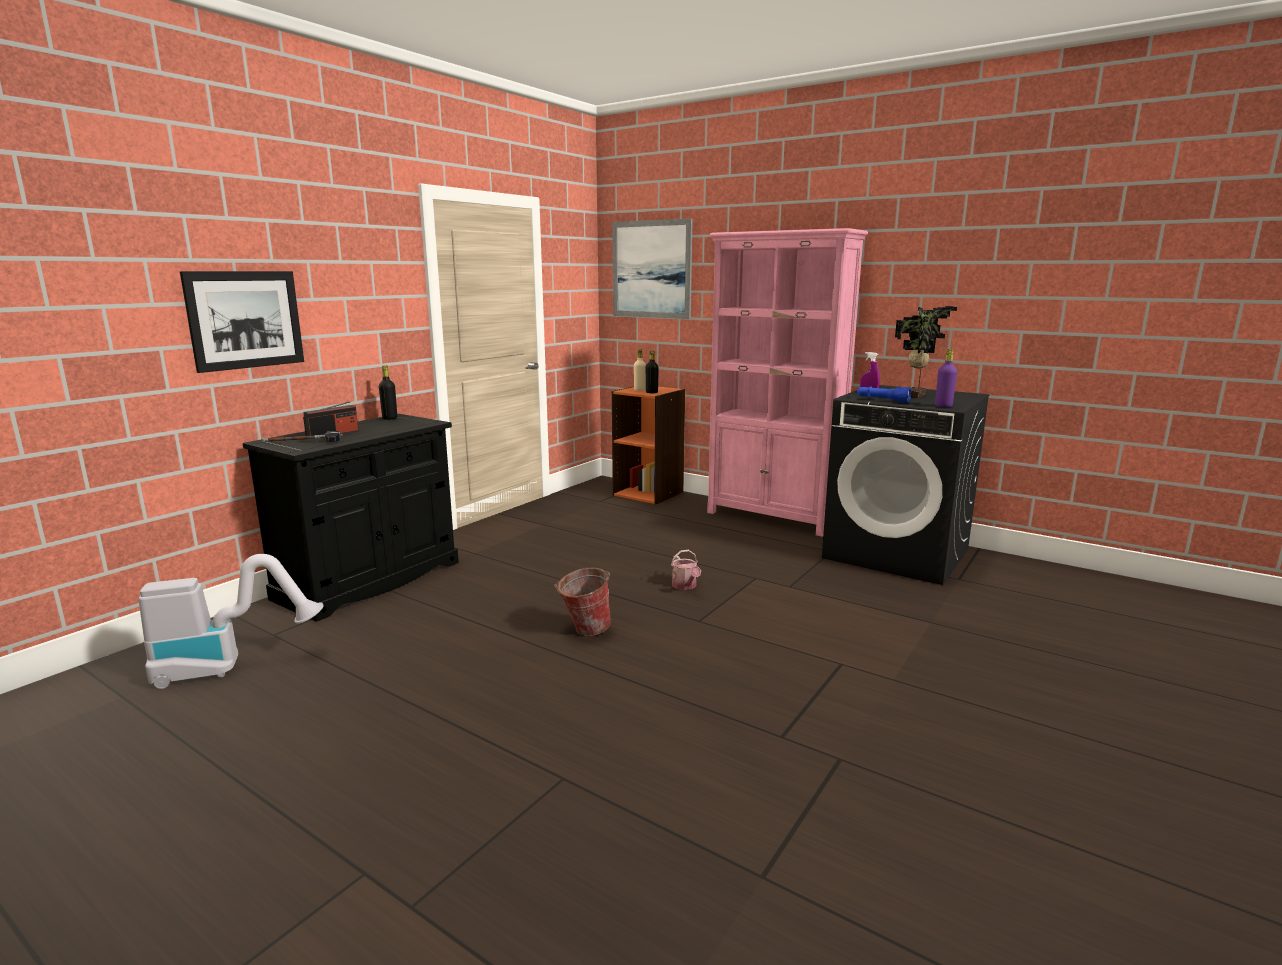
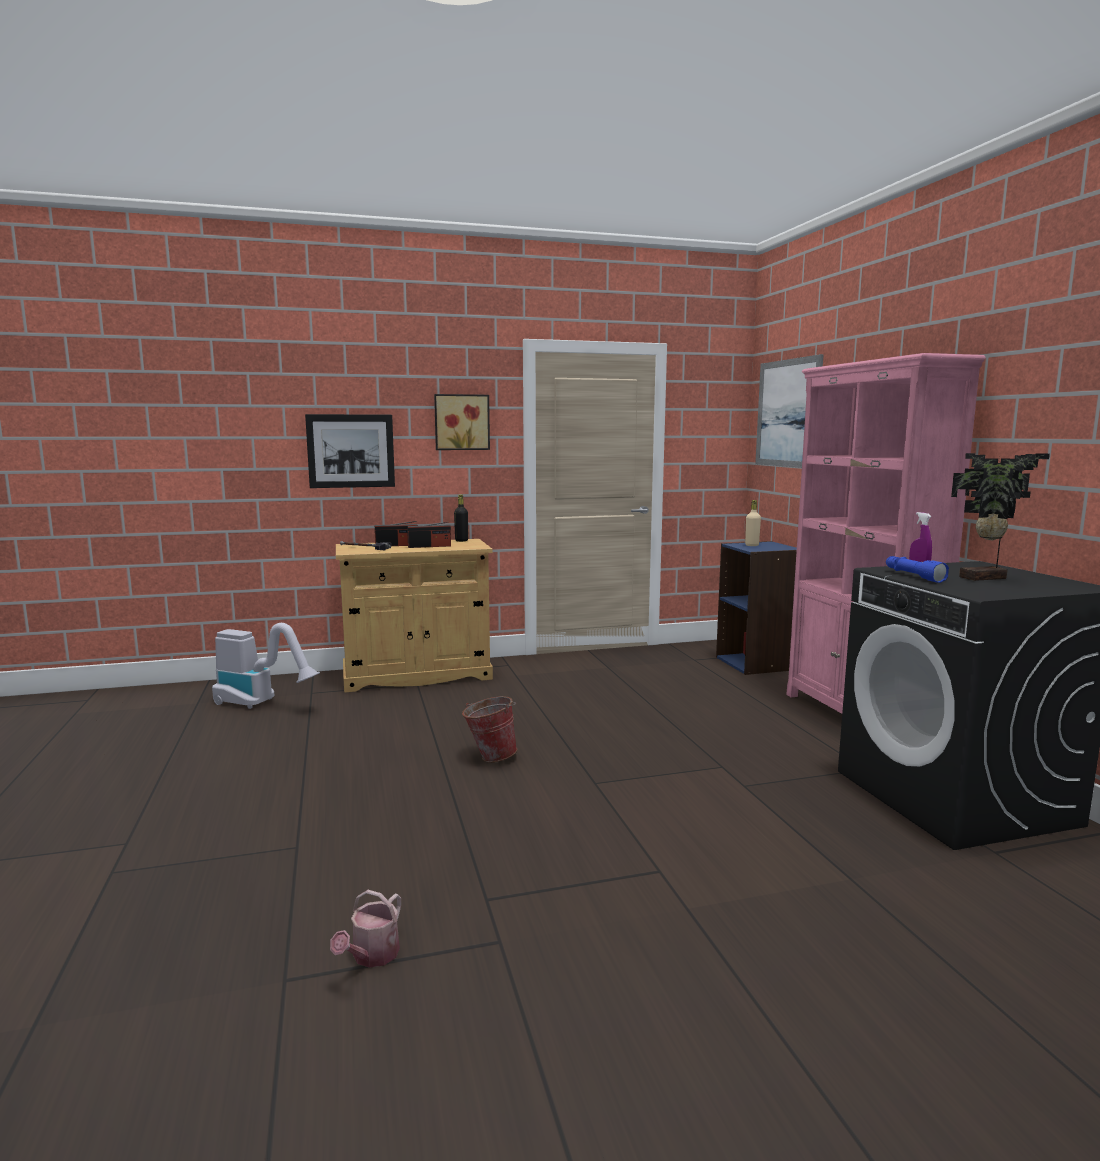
camera: 40 degrees right, 5 degrees down
black cabinet [243,414,459,622] -> beige cabinet [336,539,493,692]
orange bookcase [612,386,685,504] -> blue bookcase [716,541,797,675]
black bottle [646,351,659,393] -> none
watering can [671,550,701,590] -> watering can moved to [330,890,401,968]
purple bottle [935,349,957,407] -> none
none -> radio [407,521,451,548]
none -> picture [434,394,490,450]

